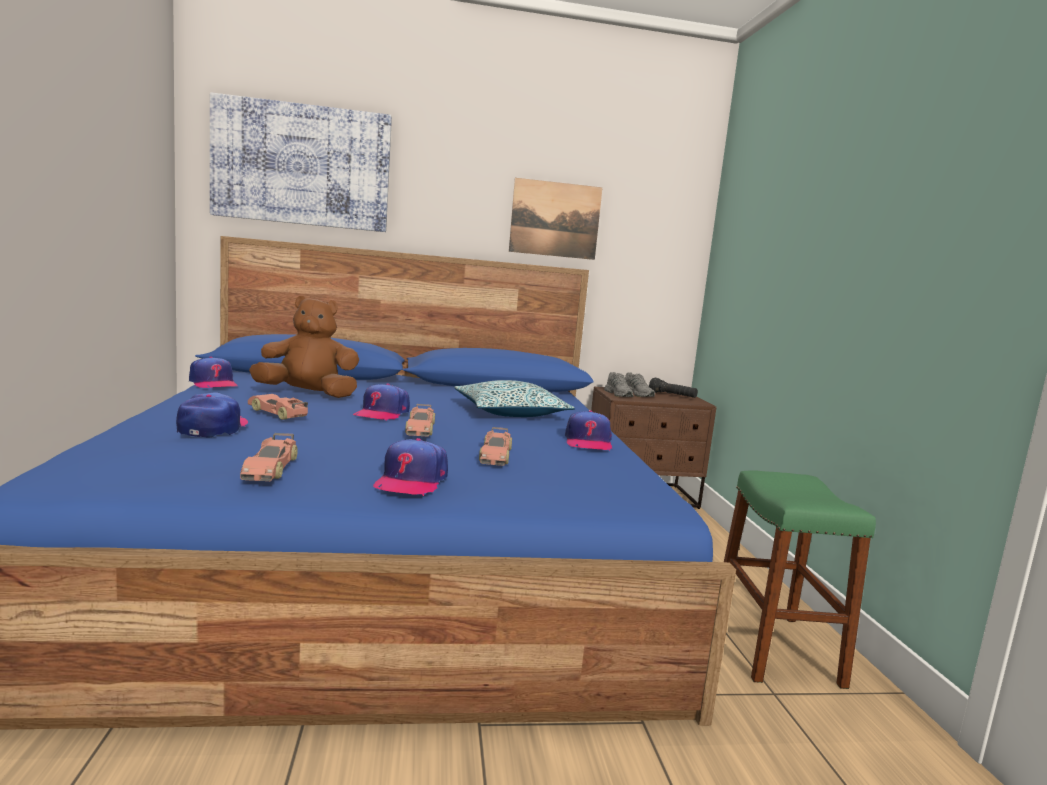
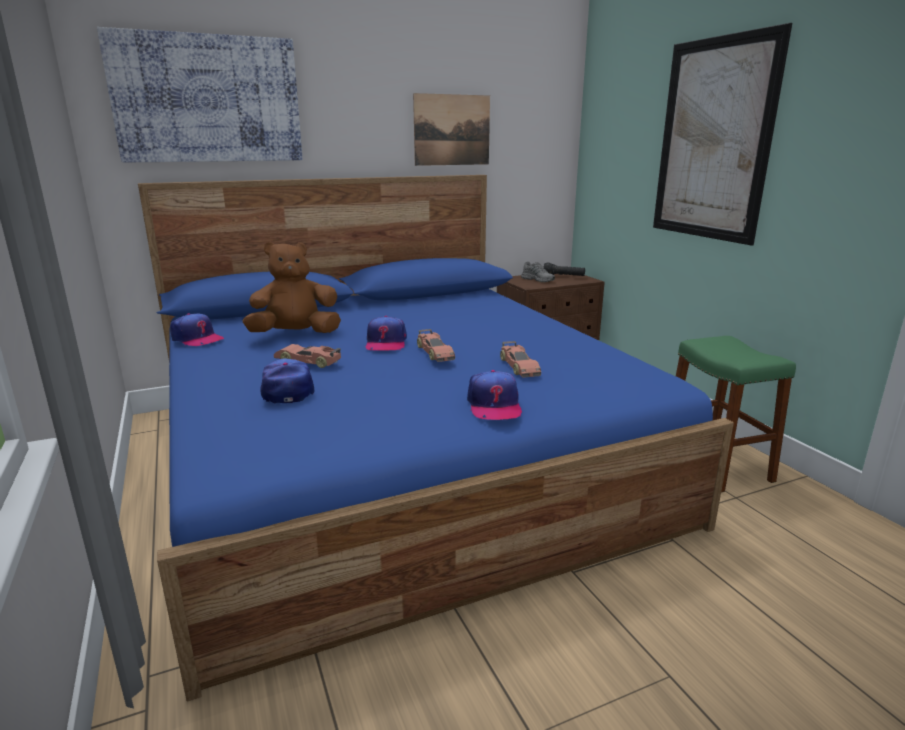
camera: 15 degrees left, 10 degrees up
toy car [240,433,298,481] -> none
pillow [455,380,575,417] -> none
cap [565,410,612,450] -> none
grey shoe [604,372,634,397] -> none
none -> picture [653,23,792,246]

